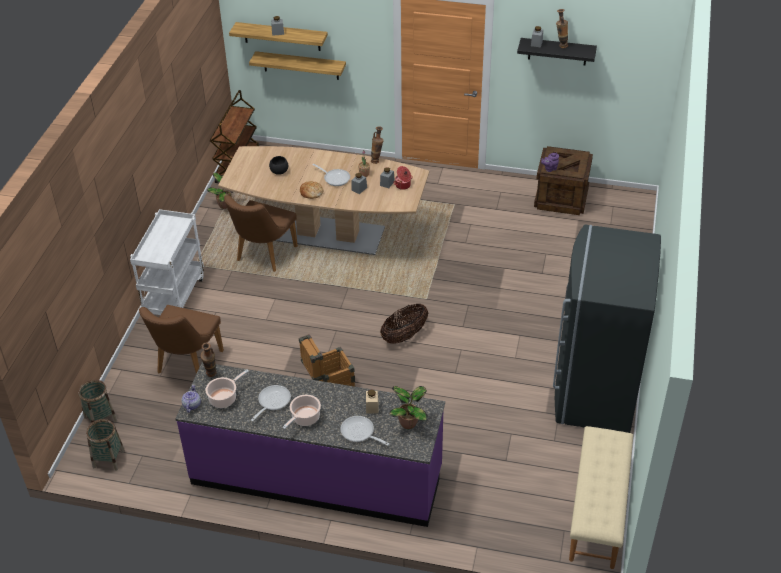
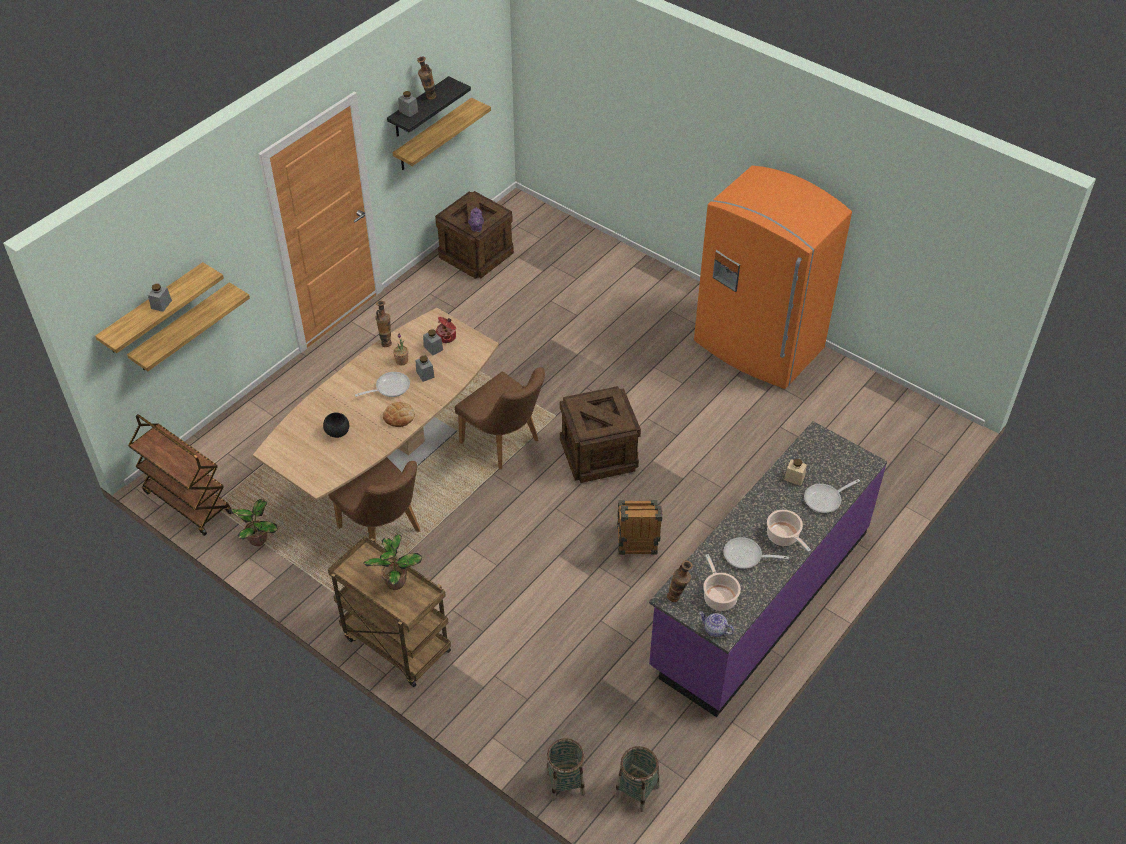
camera: 65 degrees left, 5 degrees up
white cart [130,209,204,315] -> brown cart [328,536,451,687]
brown chair [139,305,224,374] -> brown chair moved to [455,367,545,469]
frying pan [251,385,291,421] -> frying pan turned 45 degrees counterclockwise [723,537,789,569]
basket [380,304,428,344] -> crate [560,386,641,483]
potted plant [390,386,428,429] -> potted plant moved to [363,534,422,590]
grey fridge [553,224,661,433] -> orange fridge [694,165,852,389]
beige bench [569,426,633,569] -> none
none -> shelf [393,98,491,170]

